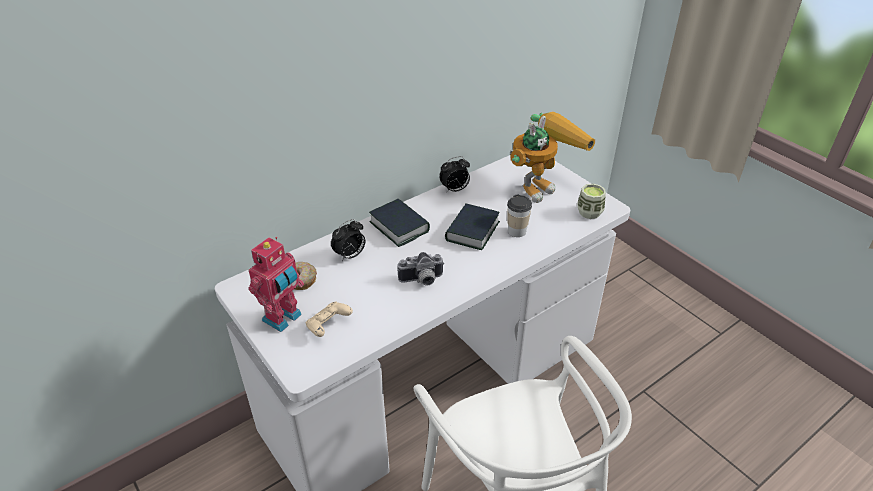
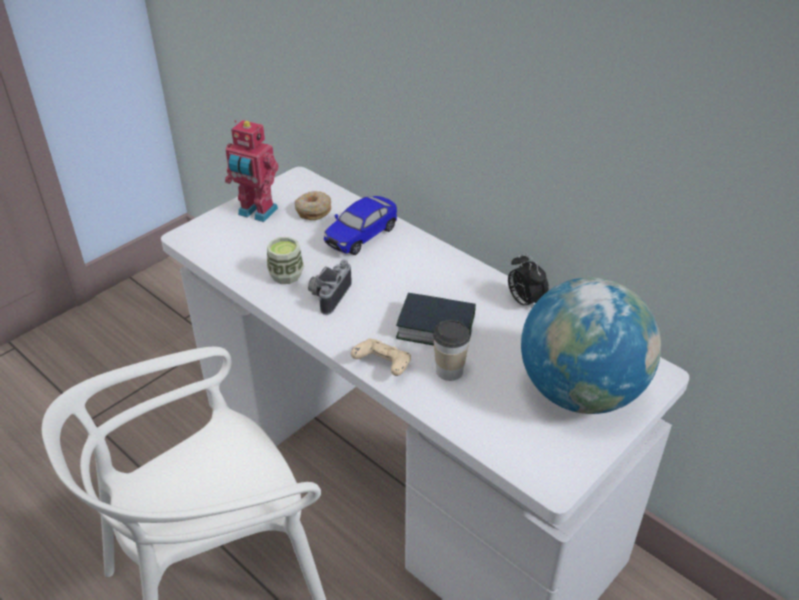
camera: 80 degrees right, 0 degrees up
beige game controller [306,301,353,337] -> beige game controller moved to [351,338,411,376]
alarm clock [331,219,365,261] -> toy car [324,196,397,255]
book [369,198,430,247] -> none
camera [397,252,445,286] -> camera turned 45 degrees clockwise [308,260,352,315]
toy robot [510,111,595,203] -> globe [521,277,661,414]
cup [578,184,606,219] -> cup moved to [267,237,304,284]

